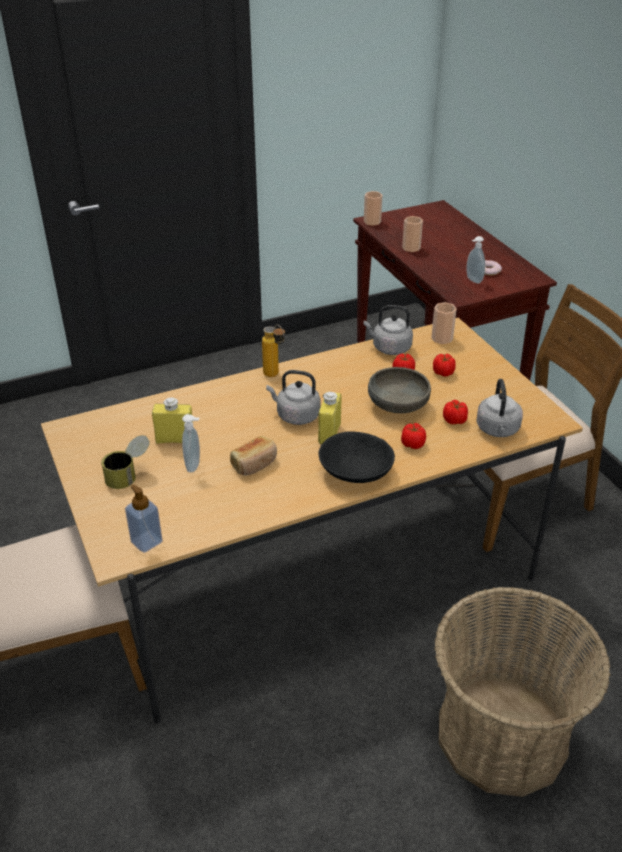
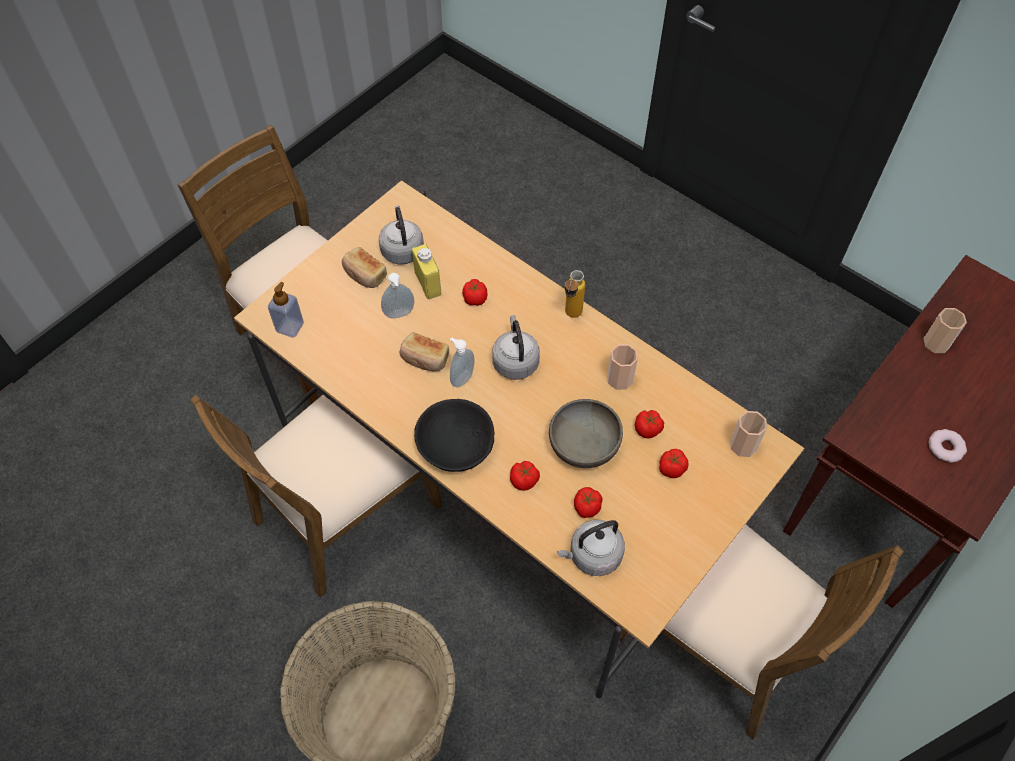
camera: 65 degrees right, 20 degrees up
can [101,435,150,489] -> bread [342,247,387,288]
yellow bottle [318,392,342,445] -> none
cup [364,191,383,226] -> cup moved to [607,344,638,390]
grey kettle [364,305,413,355] -> grey kettle moved to [379,205,424,265]
soap dispenser [466,236,485,284] -> soap dispenser moved to [450,337,475,387]
none -> brown chair [190,395,442,597]
none -> tomato [462,279,487,306]

